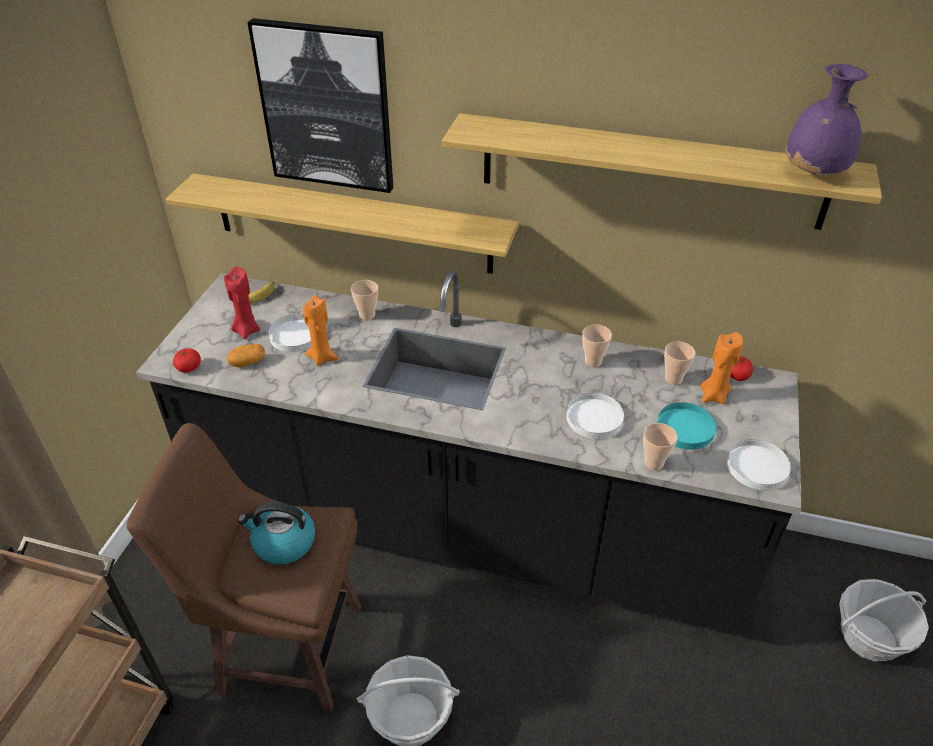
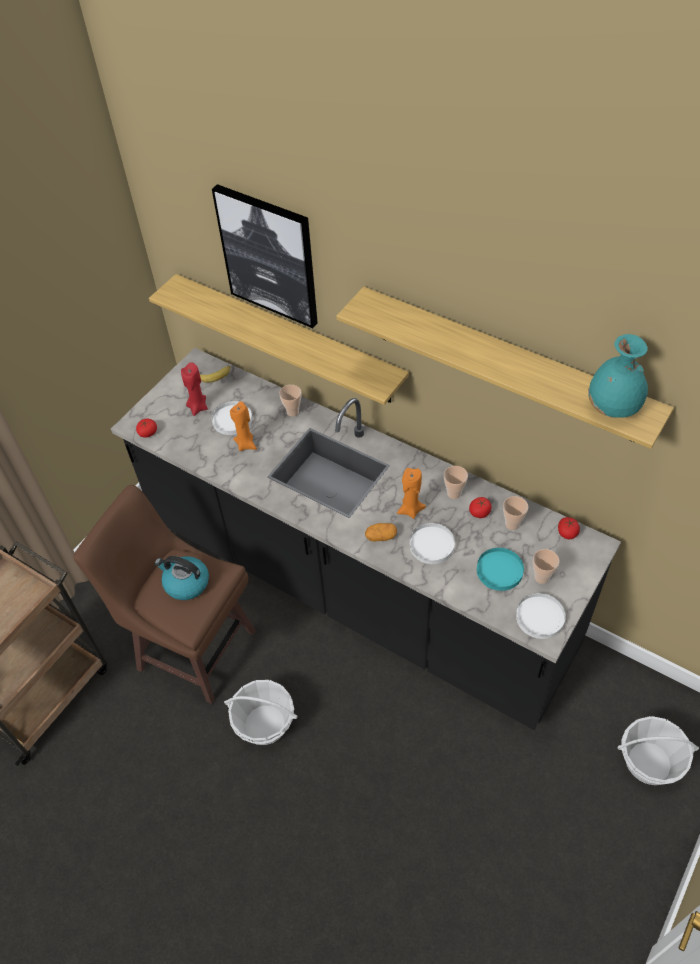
camera: 20 degrees right, 10 degrees up
potato [227,344,265,367] -> potato moved to [365,523,397,542]
cup [643,423,678,470] -> cup moved to [533,549,560,584]
orange candle [700,332,743,404] -> orange candle moved to [397,468,426,519]
purple vase [786,64,867,176] -> turquoise vase [588,334,648,418]
none -> tomato [469,497,492,518]

